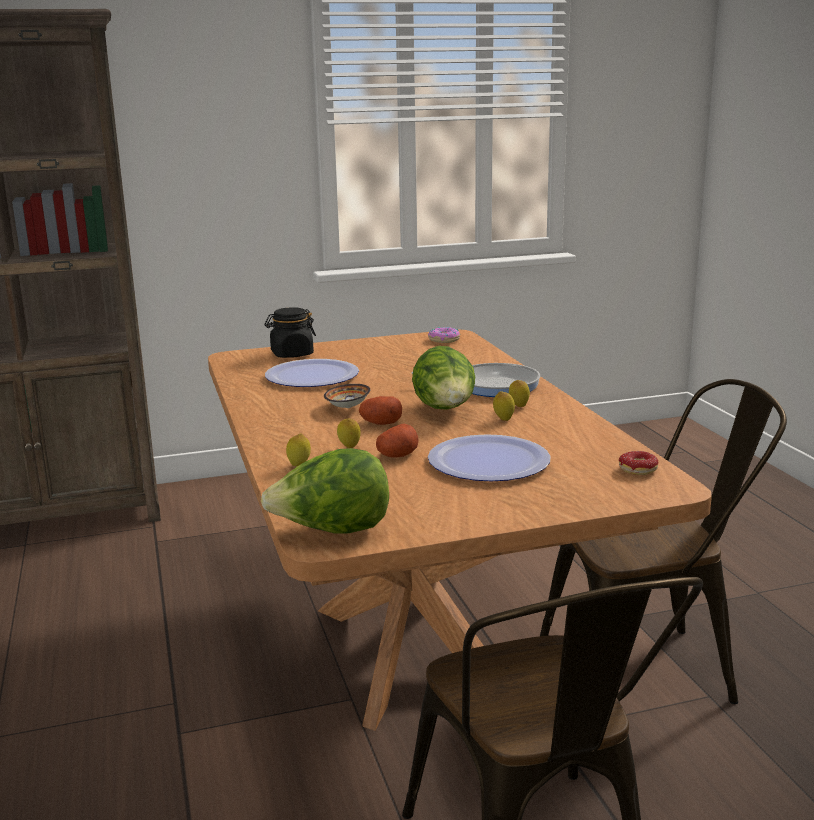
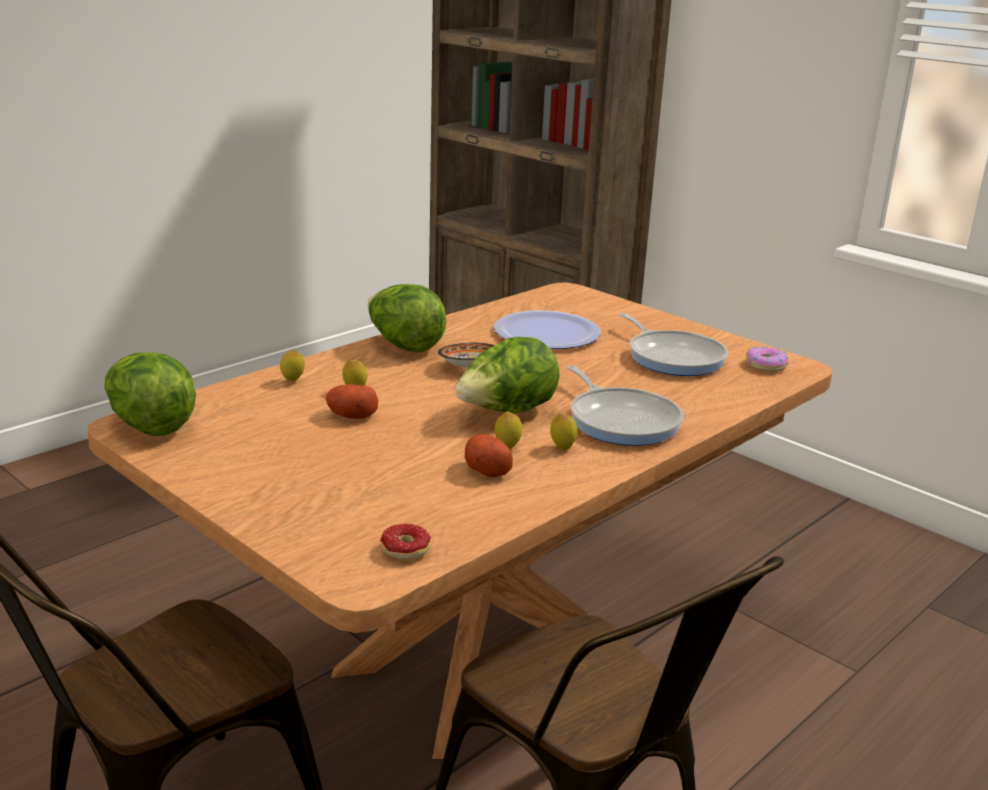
camera: 60 degrees right, 5 degrees up
black jar [264,307,316,358] -> none
potato [359,396,402,425] -> potato moved to [465,434,513,477]
plate [428,434,551,481] -> none
none -> lettuce [368,284,447,352]
none -> frying pan [619,313,728,376]

